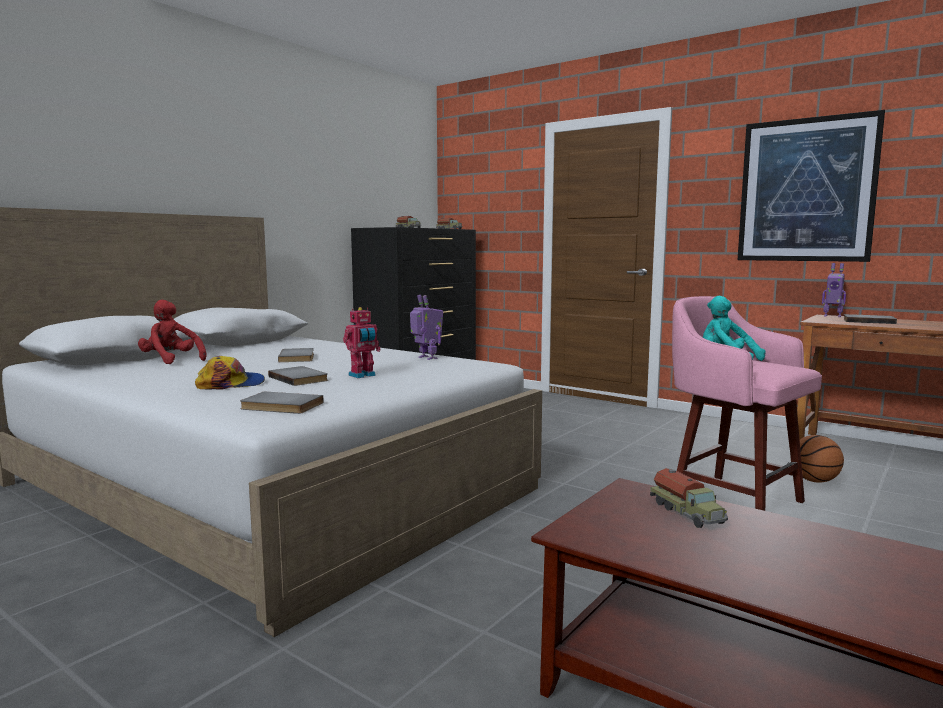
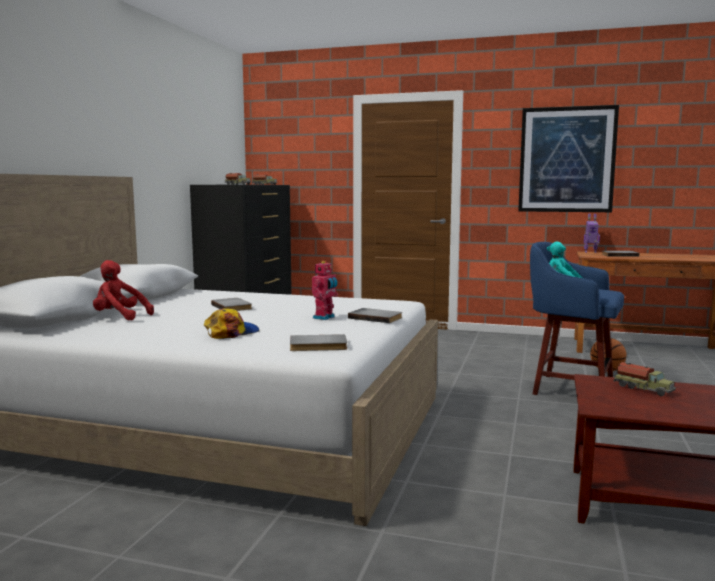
camera: 20 degrees left, 0 degrees up
grey book [268,366,328,386] -> grey book moved to [348,308,402,323]
toy robot [410,295,443,360] -> none
pink stool [672,296,822,511] -> blue stool [530,242,624,395]

